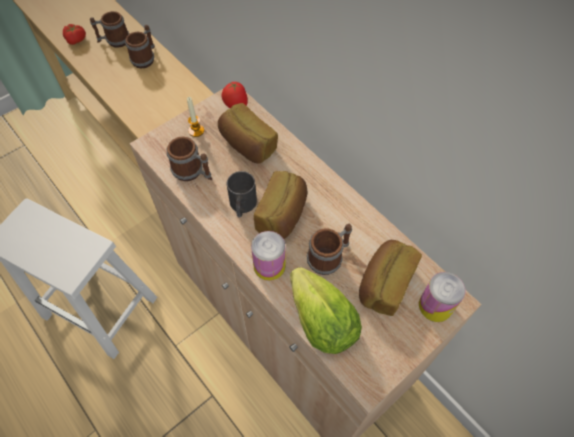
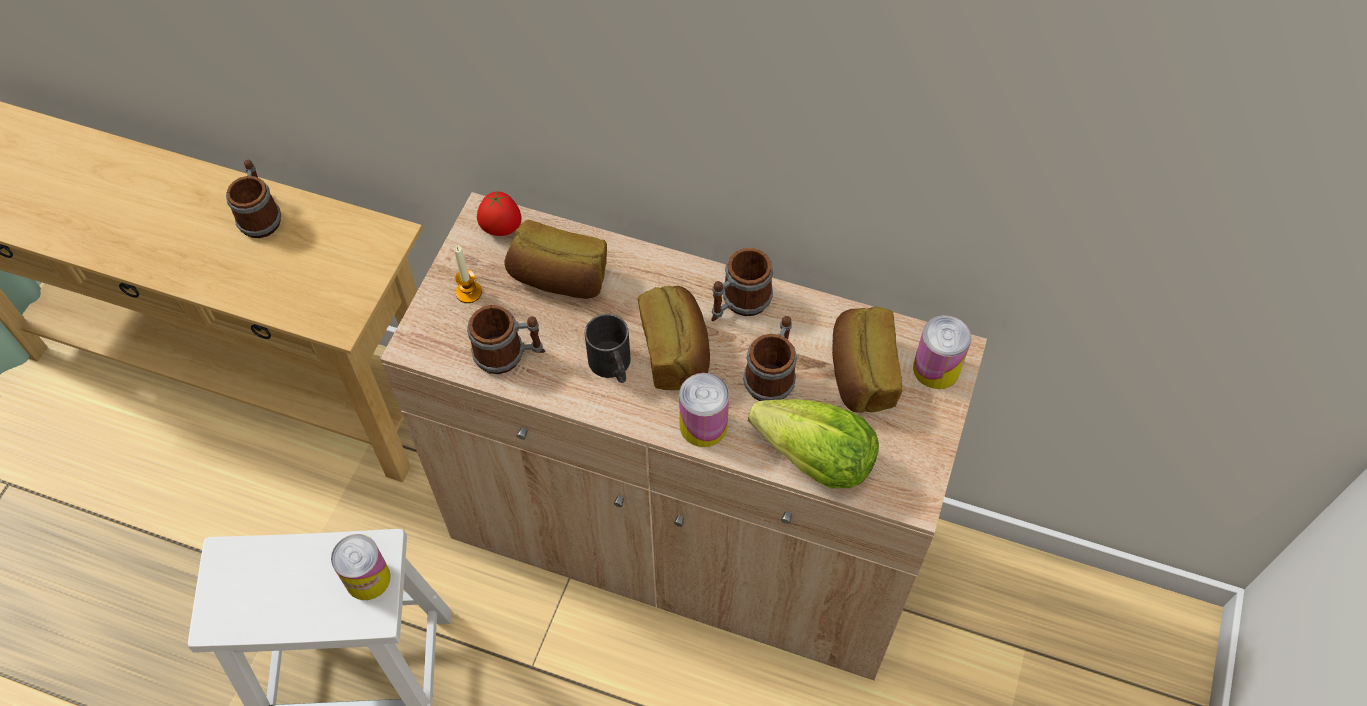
camera: 30 degrees left, 0 degrees up
tomato [63,24,86,45] -> none
mug [90,11,129,48] -> mug moved to [712,248,773,321]
none -> can [331,534,391,600]

